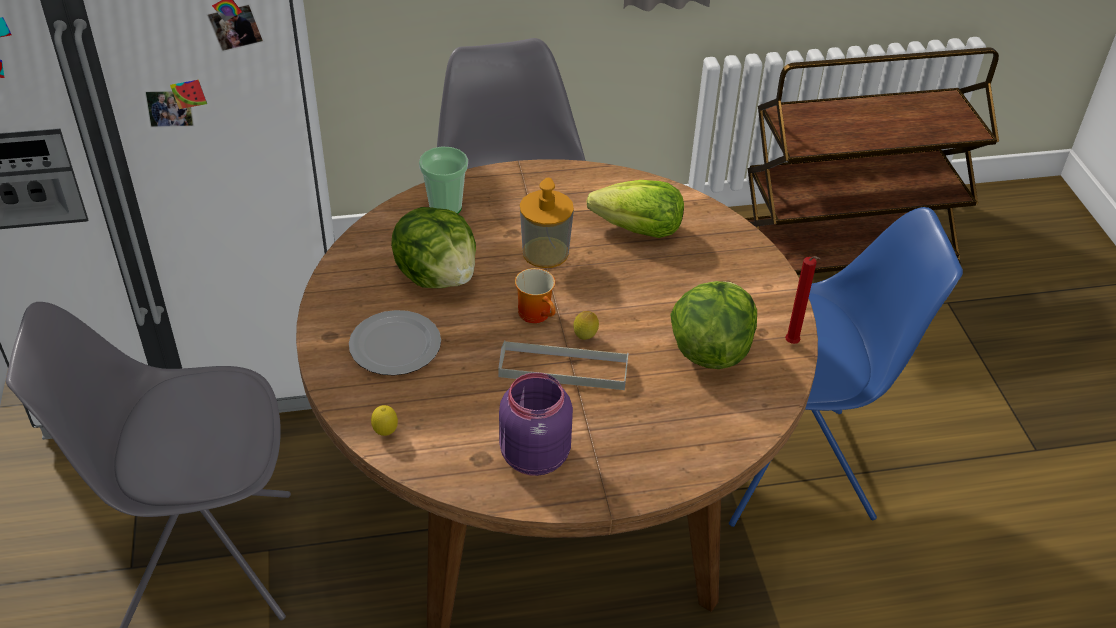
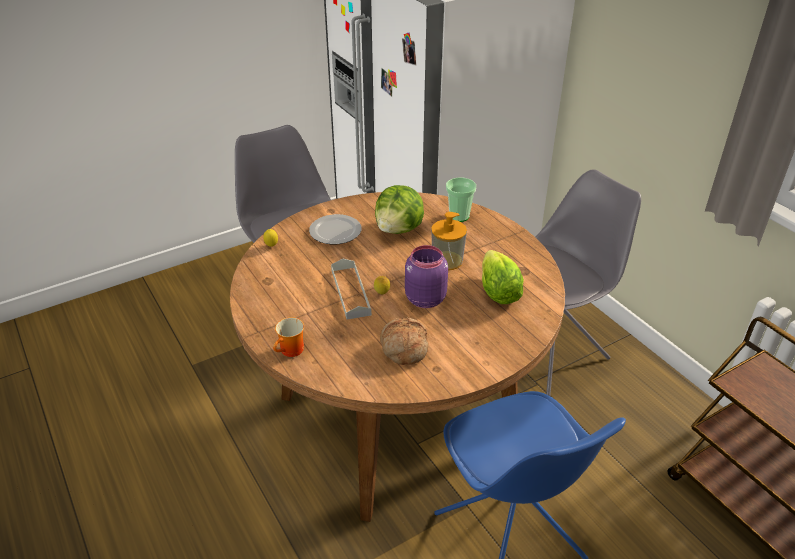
camera: 70 degrees right, 5 degrees down
purple jar [499,372,573,476] -> purple jar moved to [405,245,448,308]
mug [515,268,556,323] -> mug moved to [273,317,304,357]
lettuce [670,281,757,369] -> bread [380,318,428,365]
red candle [785,256,820,344] -> none

